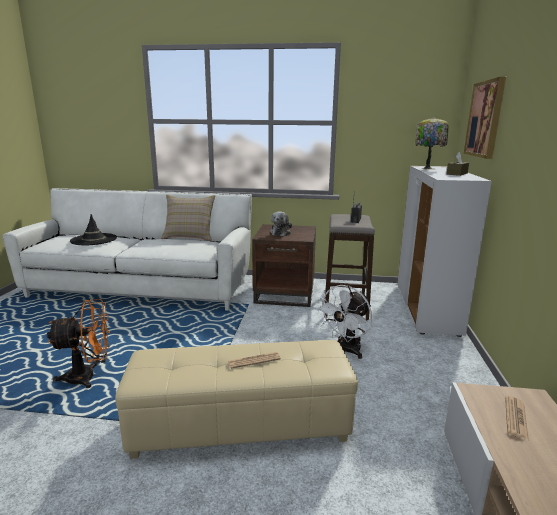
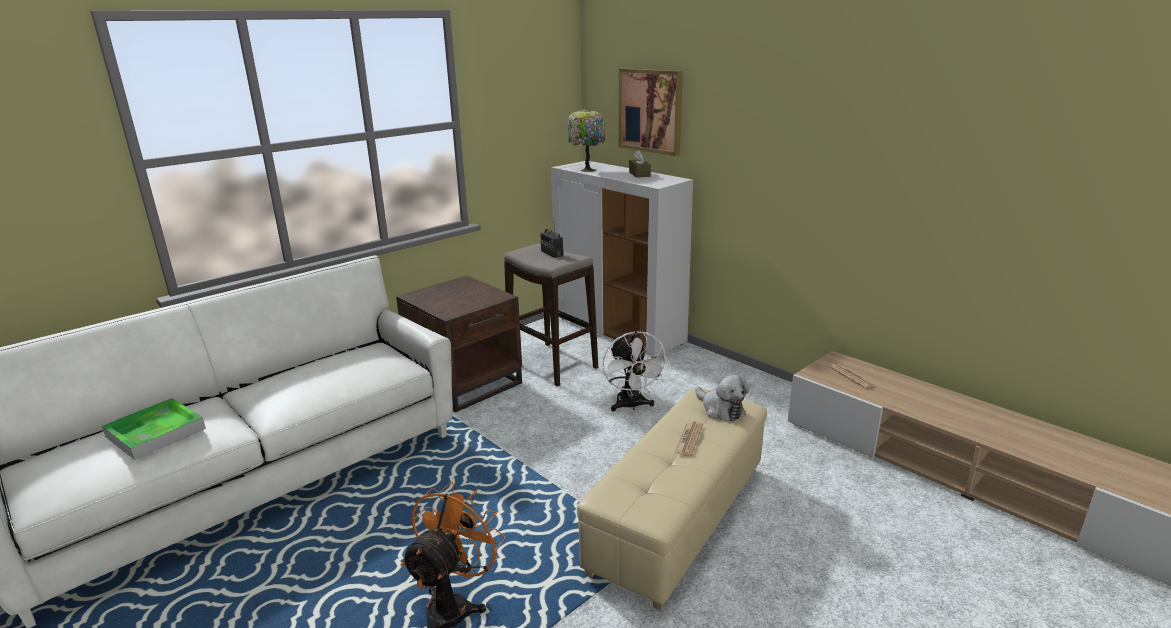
camera: 50 degrees left, 5 degrees up
black hat [70,214,117,245] -> tray [102,398,206,460]
beige pillow [161,194,215,241] -> none
plush toy [270,211,292,236] -> plush toy moved to [695,375,749,421]

